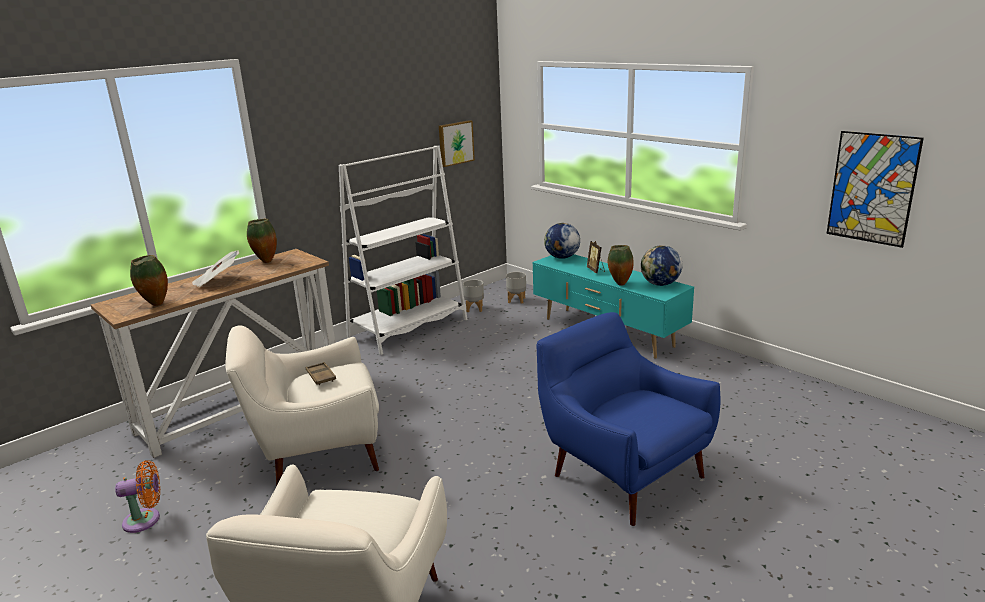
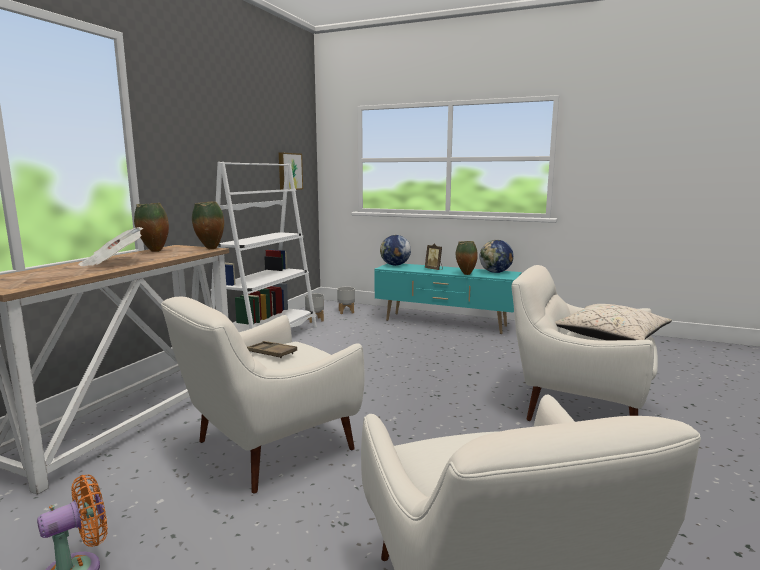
camera: 25 degrees left, 10 degrees down
vase [130,255,168,306] -> vase moved to [192,201,224,249]
blue armchair [536,312,720,526] -> white armchair [512,265,658,421]
picture [827,131,924,248] -> none
none -> beige pillow [555,304,672,341]

